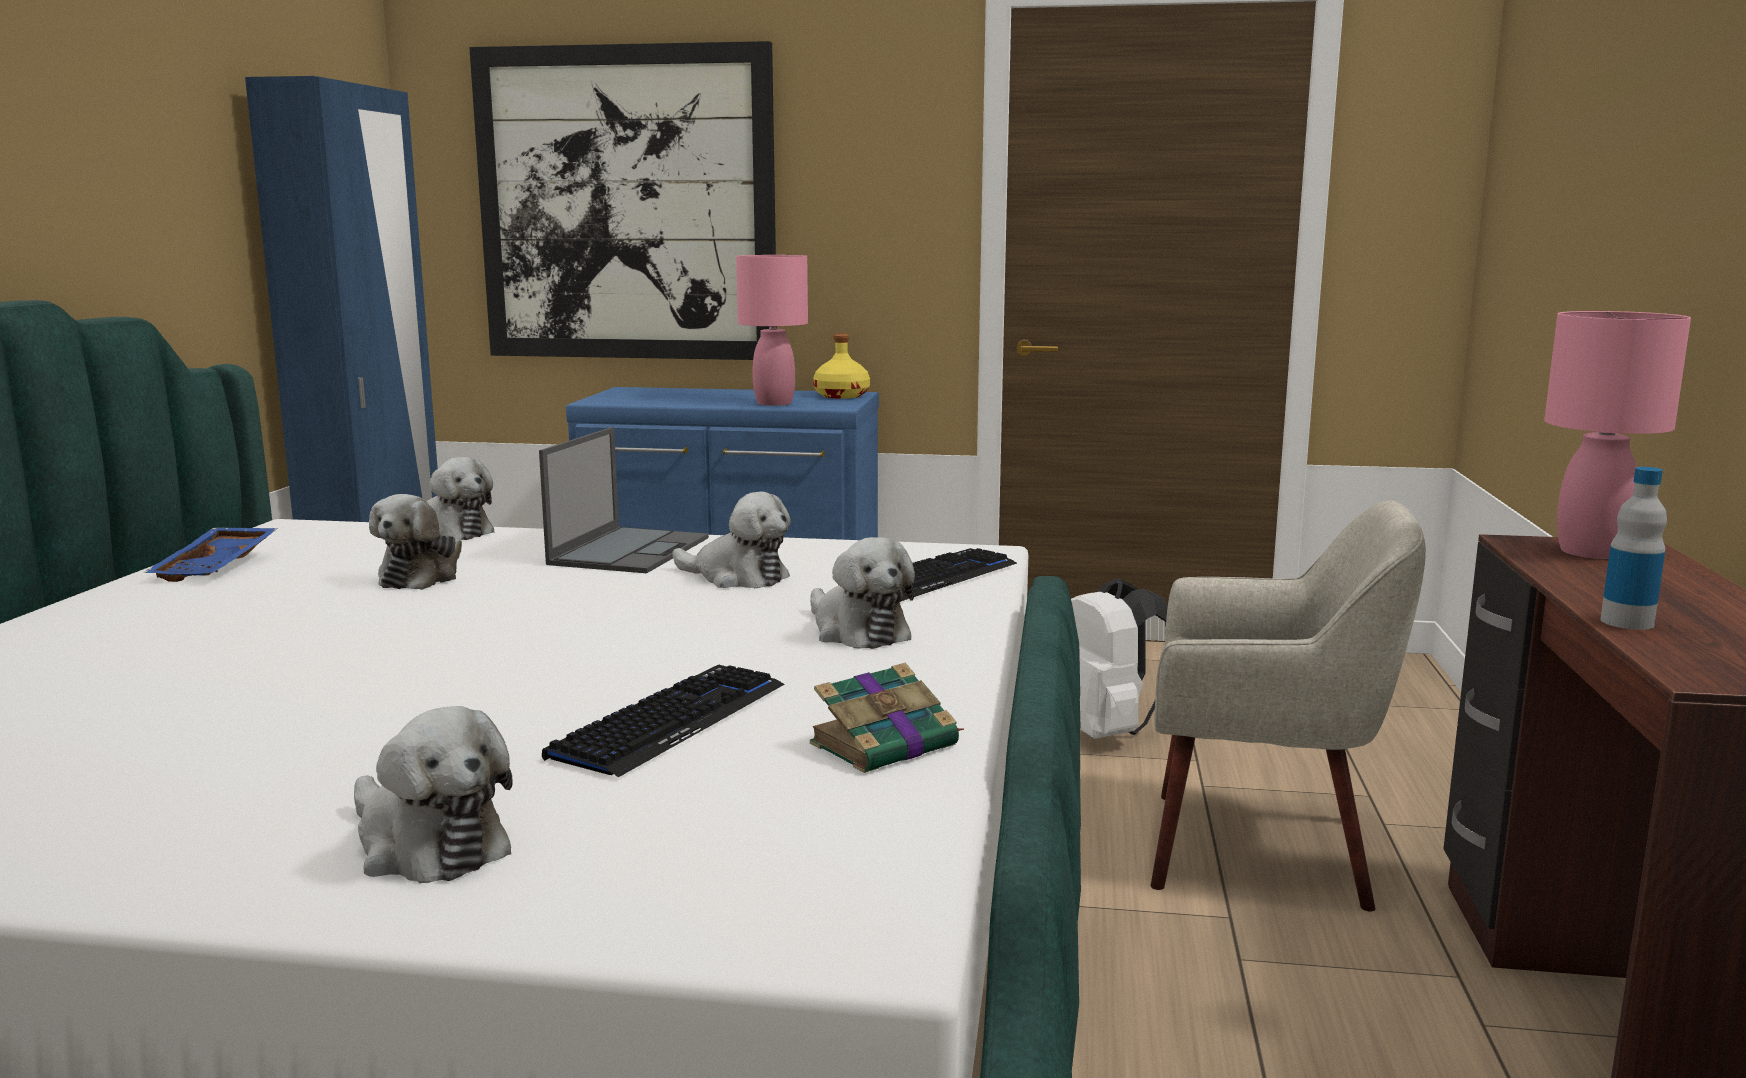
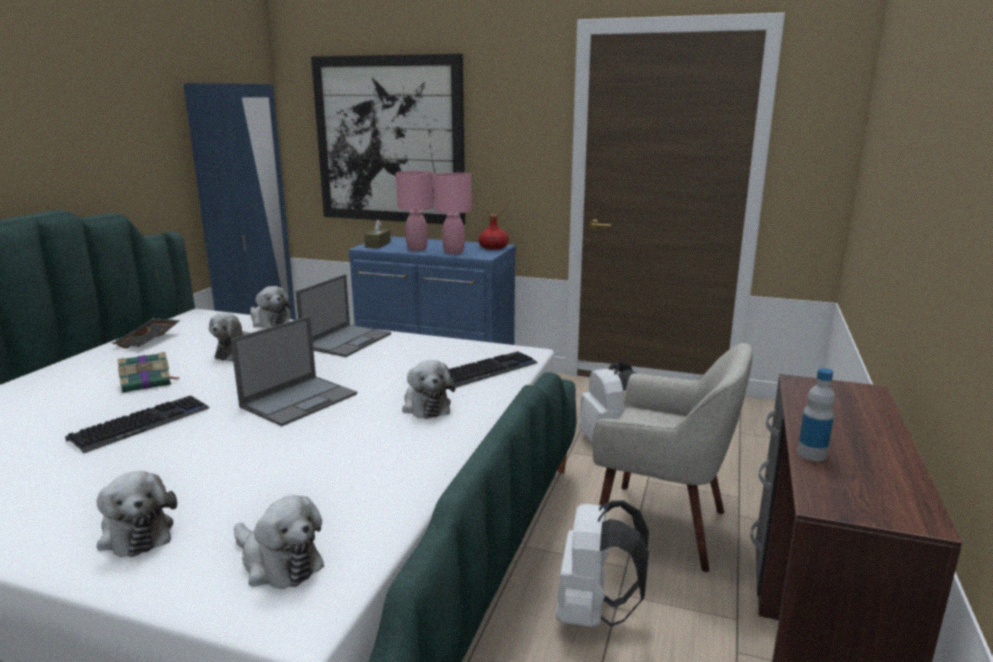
camera: 10 degrees right, 5 degrees up
blue tray [143,527,278,582] -> black tray [111,318,181,349]
keyboard [542,665,785,777] -> keyboard moved to [65,395,209,454]
plush toy [672,492,791,588] -> plush toy moved to [234,495,324,589]
book [810,663,964,773] -> book moved to [117,352,179,393]
yellow bottle [813,334,870,398] -> red bottle [478,214,509,250]
pink table lamp [1544,311,1691,559] -> pink table lamp moved to [396,171,434,251]
none -> laptop [230,316,357,426]
none -> brown tissue box [365,220,391,248]
none -> white backpack [556,500,649,627]

